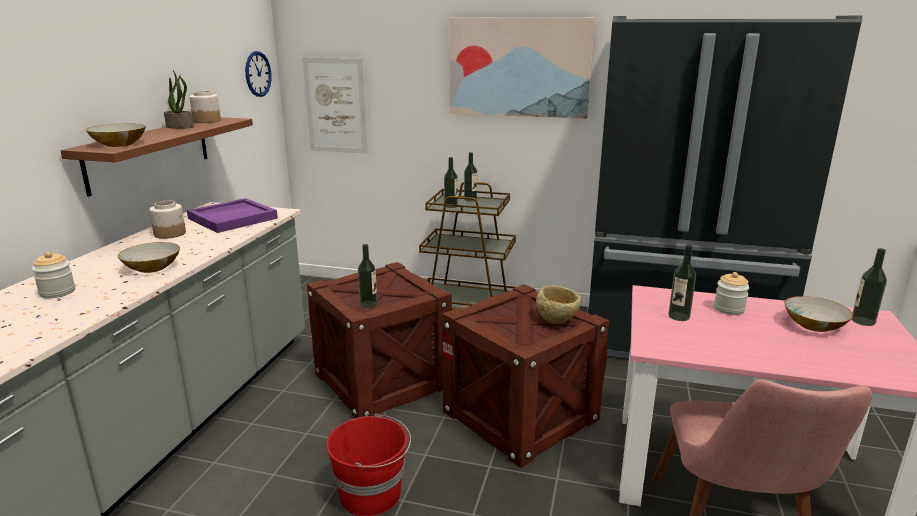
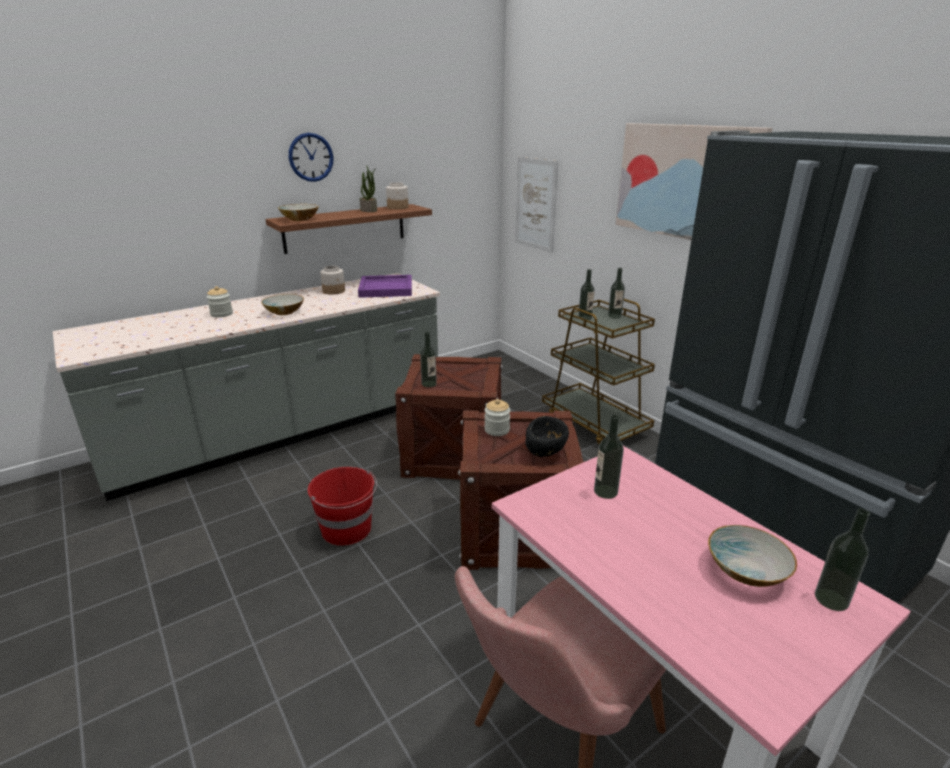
camera: 40 degrees right, 5 degrees up
wall clock [245,51,272,97] -> wall clock moved to [289,133,334,182]
beige bowl [536,285,581,324] -> black bowl [526,416,569,457]
jar [714,272,750,315] -> jar moved to [484,399,511,436]

